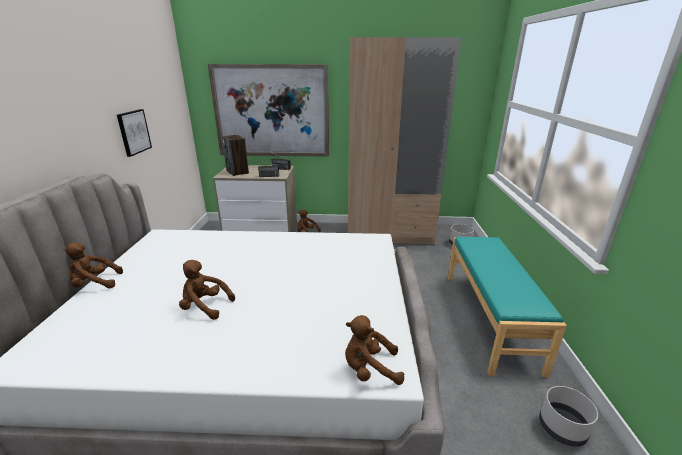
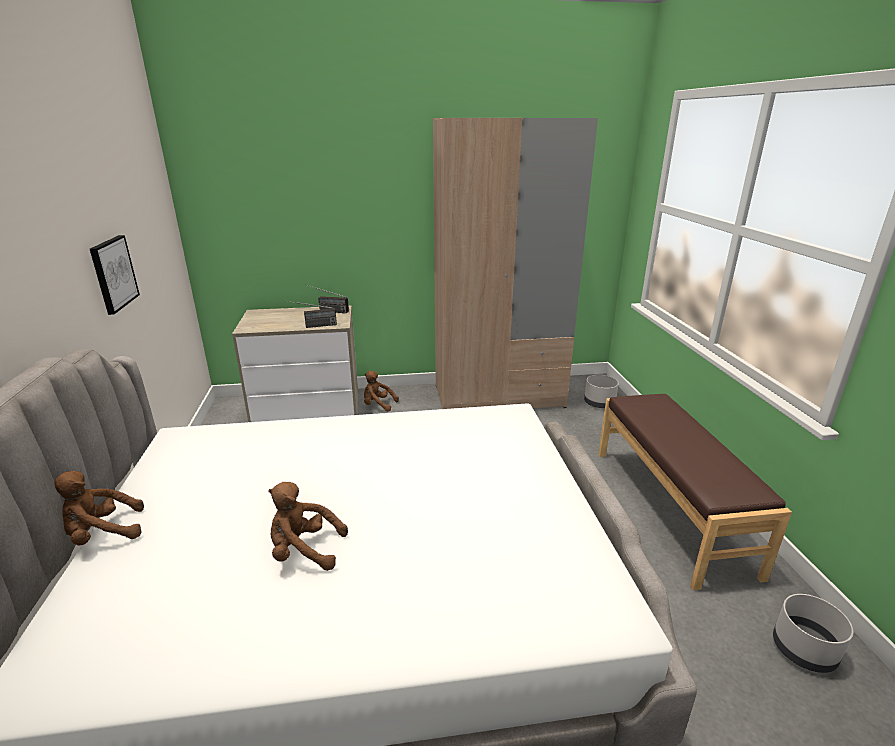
camera: 10 degrees left, 0 degrees up
picture [208,64,329,157] -> none
speaker [222,135,249,176] -> none
brown plush toy [345,315,405,385] -> none
turquoise bench [448,237,567,377] -> brown bench [598,394,792,590]

